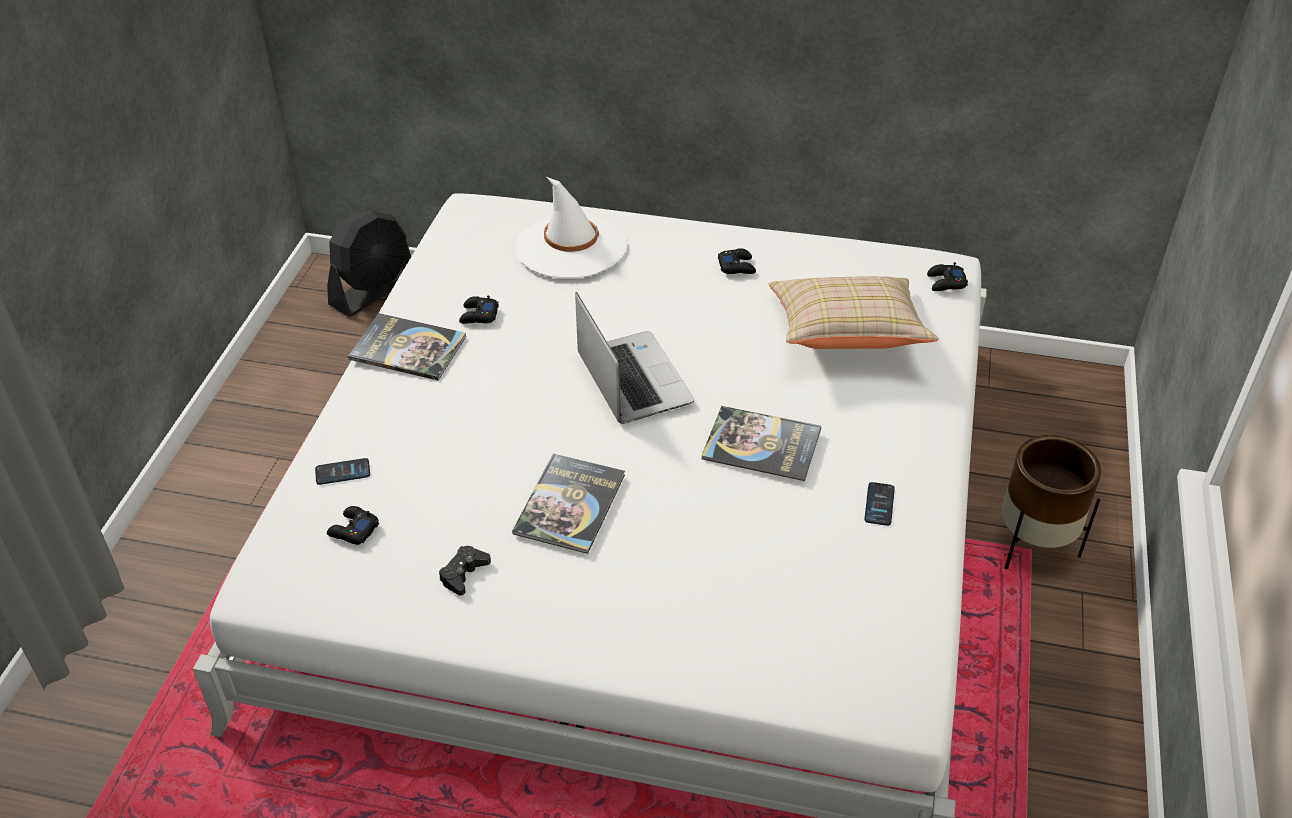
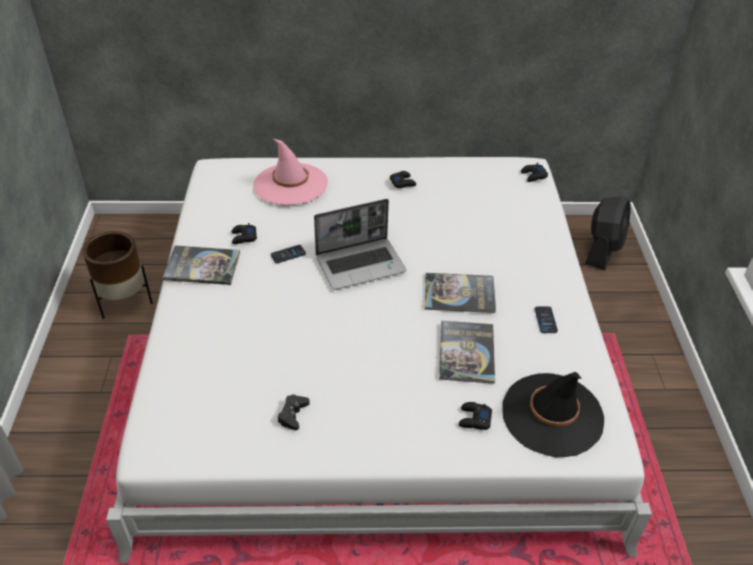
camera: 15 degrees left, 0 degrees up
phone [315,458,370,485] -> phone moved to [271,245,306,263]
black fan [327,211,411,317] -> black fan moved to [585,196,631,270]
black game controller [327,506,379,545] -> black game controller moved to [459,402,492,430]
book [512,454,625,554] -> book moved to [439,321,495,384]
white hat [515,177,627,278] -> pink hat [253,139,328,205]
laptop [575,292,694,424] -> laptop turned 105 degrees clockwise [314,199,406,290]
beige pillow [768,276,939,349] -> none
brown planter [1002,435,1101,569] -> brown planter moved to [83,231,153,319]
none -> black hat [502,372,604,458]

